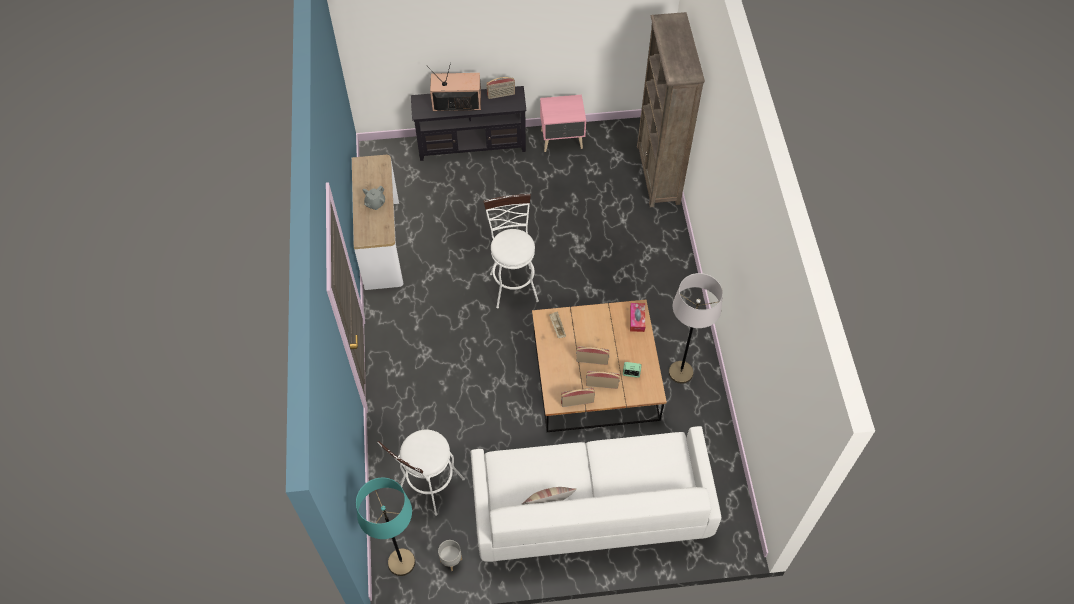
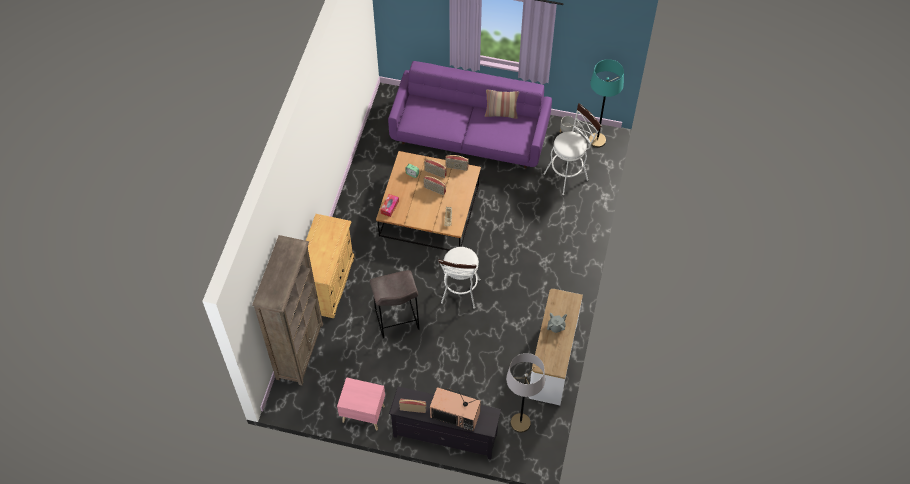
camera: 160 degrees left, 0 degrees up
white sofa [471,426,721,562] -> purple sofa [388,61,552,168]
grey floor lamp [669,273,723,384] -> grey floor lamp moved to [506,353,545,433]
none -> beige cabinet [306,214,355,318]
none -> grey stool [370,270,420,339]

